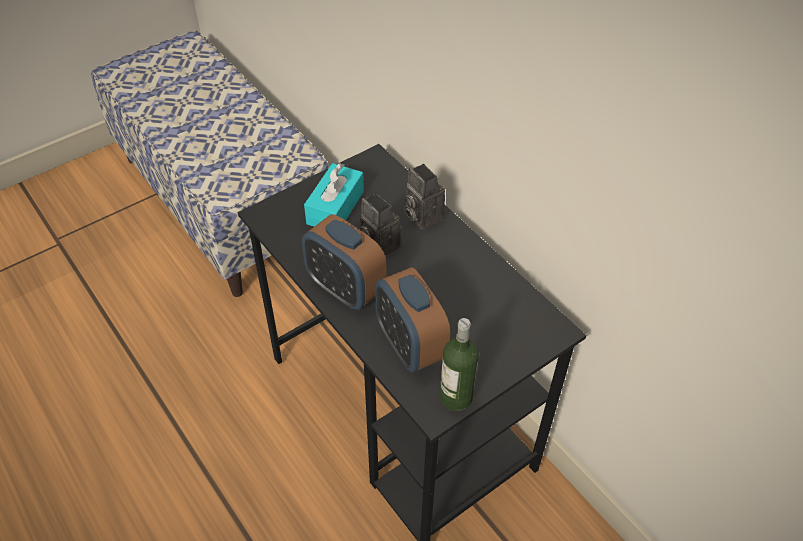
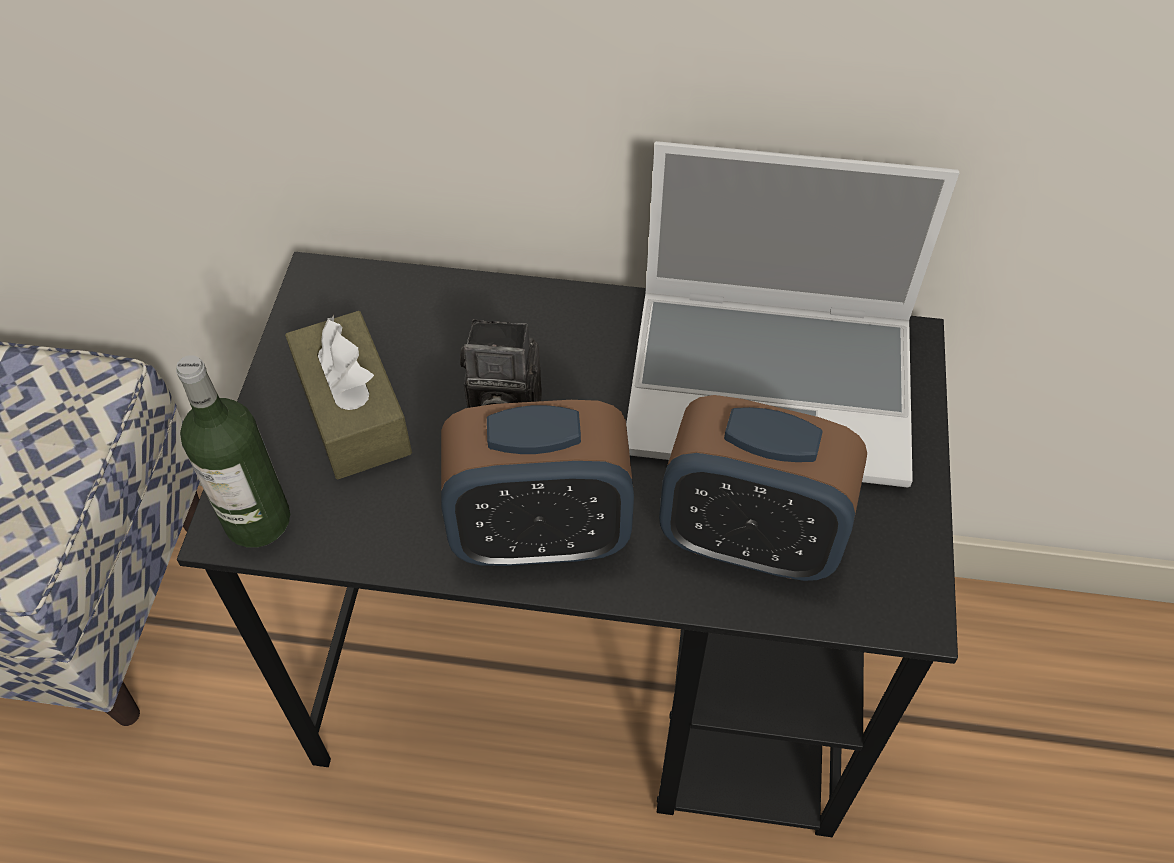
camera: 45 degrees left, 5 degrees up
turquoise tissue box [304,163,364,227] -> brown tissue box [285,311,412,479]
camera [404,164,445,229] -> none
bottle [440,318,479,411] -> bottle moved to [176,355,290,548]
none -> laptop [626,141,959,488]

